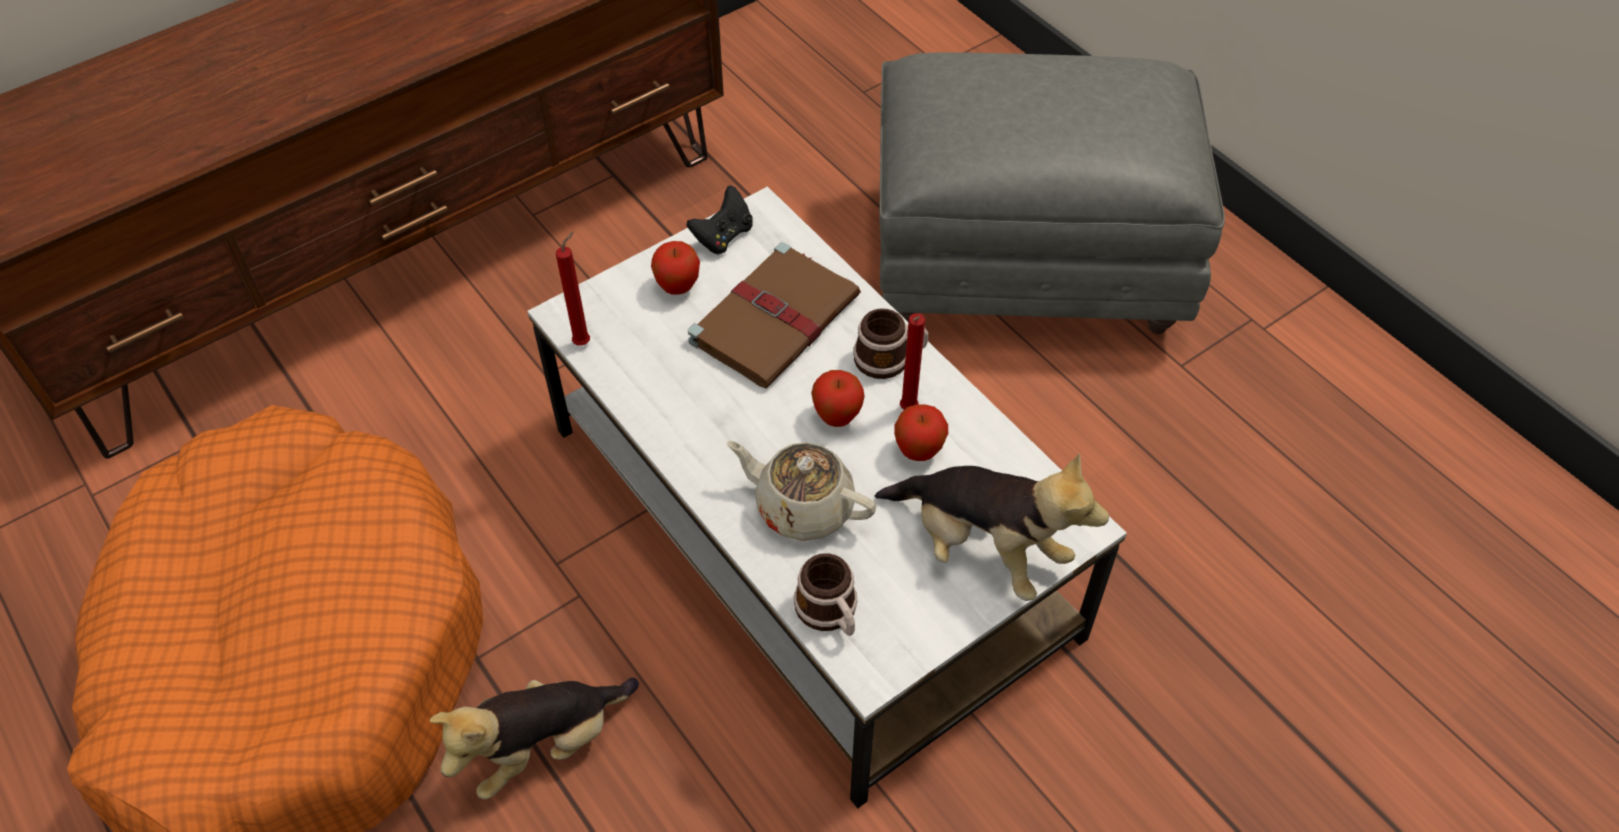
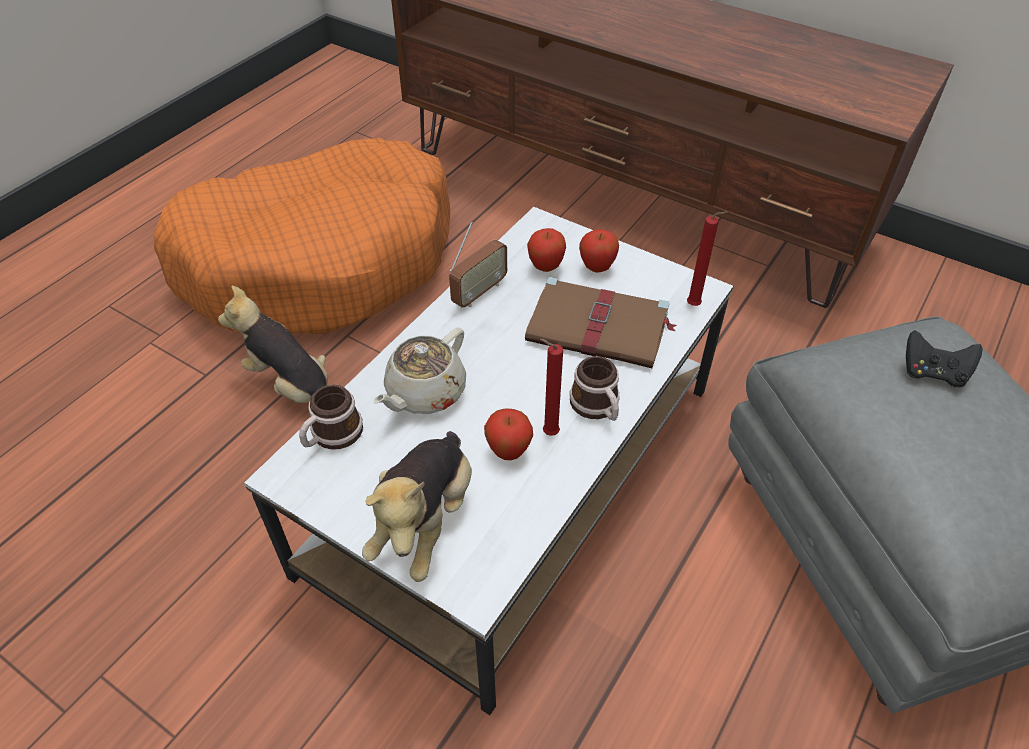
camera: 70 degrees right, 5 degrees down
red candle [556,231,590,345] -> red candle moved to [687,211,728,306]
black game controller [687,185,753,254] -> black game controller moved to [906,330,983,388]
beige teapot [727,441,876,541] -> beige teapot turned 150 degrees counterclockwise [373,327,466,414]
apple [811,370,865,427] -> apple moved to [527,228,566,272]
none -> radio [449,222,507,307]

